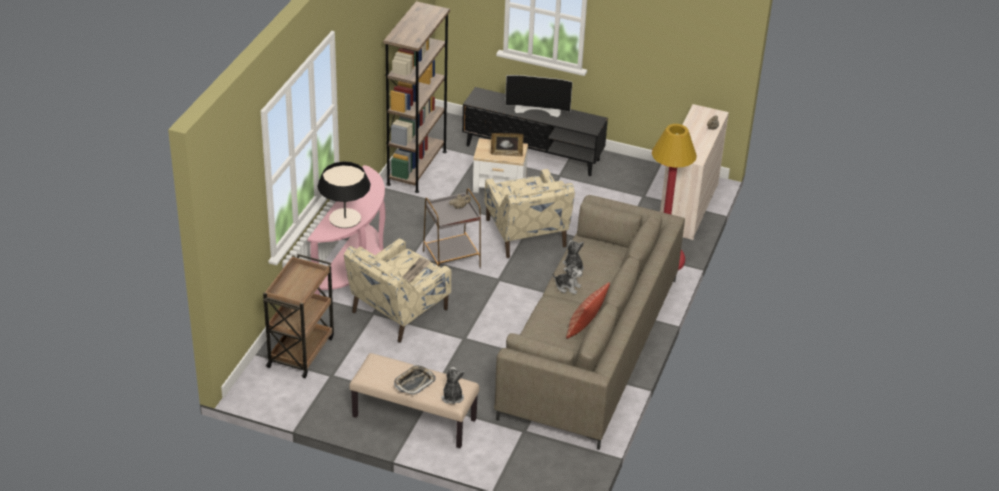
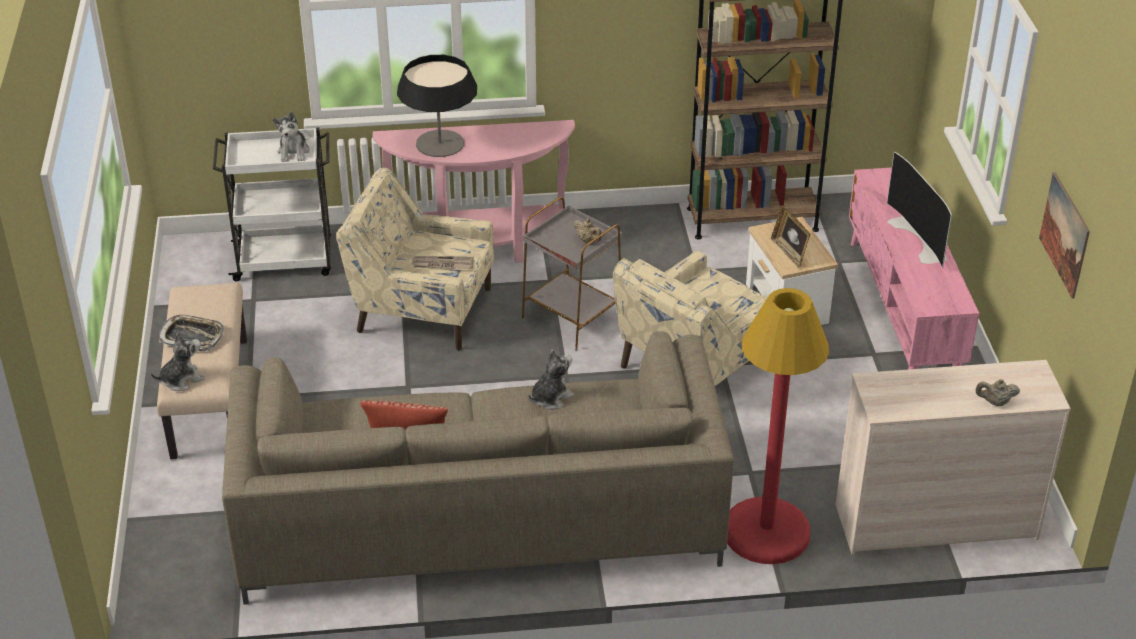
camera: 65 degrees right, 0 degrees up
brown cart [263,254,334,378] -> white cart [213,128,331,281]
black tv stand [462,87,608,176] -> pink tv stand [849,168,979,369]
plush toy [552,261,583,294] -> plush toy moved to [273,112,310,162]
none -> picture [1039,172,1090,299]

